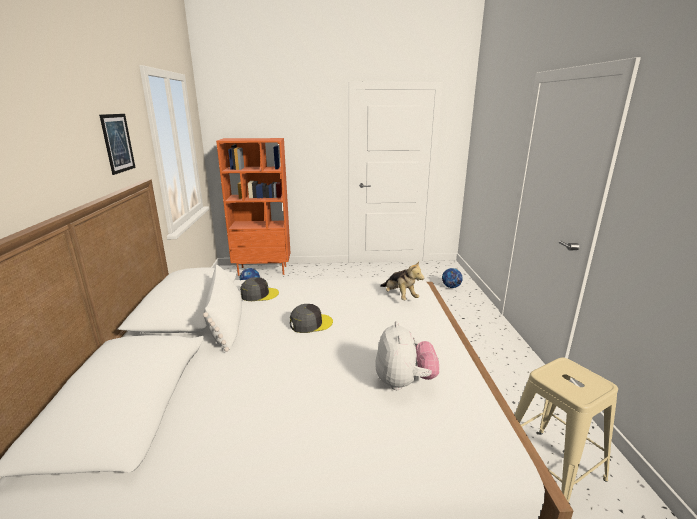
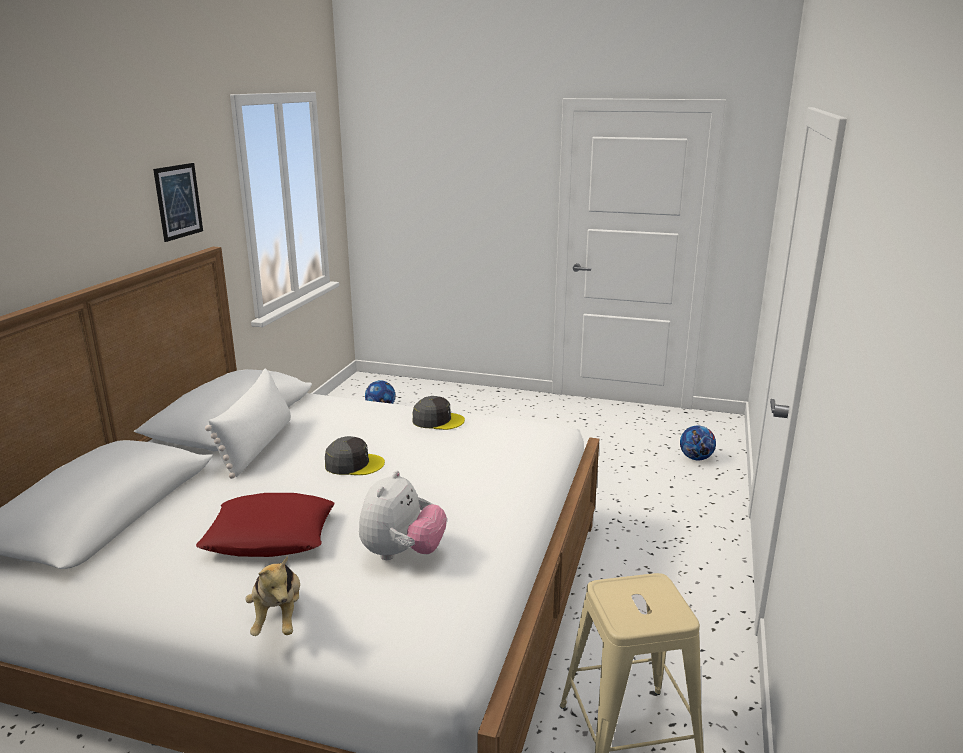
camera: 20 degrees right, 0 degrees up
orange bookcase [216,138,290,276] -> none
grey cap [240,277,279,301] -> grey cap moved to [413,396,465,430]
plush toy [380,261,424,300] -> plush toy moved to [246,556,300,636]
none -> red pillow [196,493,334,557]

